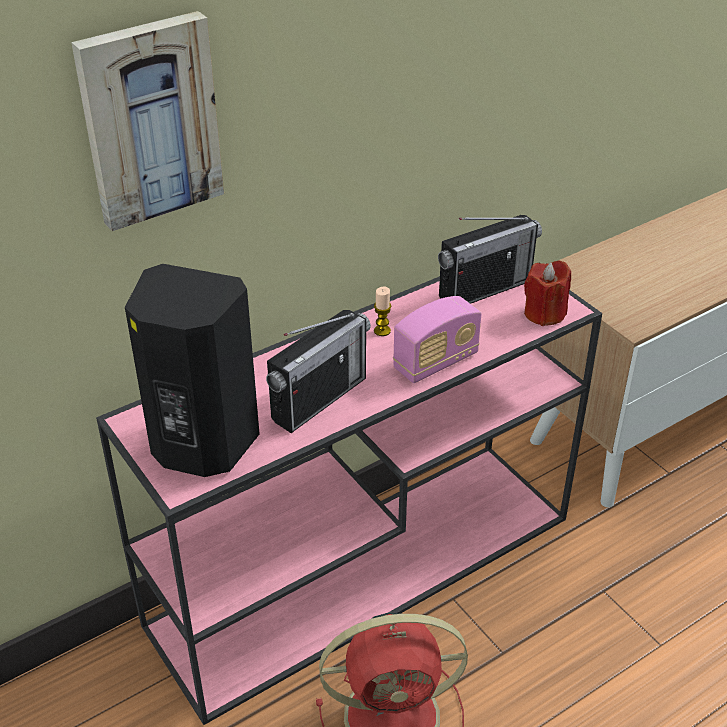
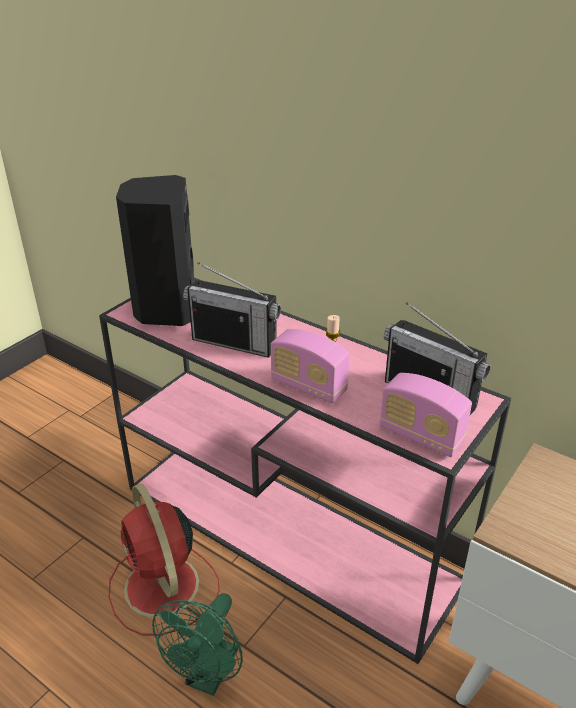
camera: 70 degrees right, 5 degrees down
picture [71,11,224,231] -> none
red candle [524,260,571,326] -> radio [380,373,472,457]
none -> green fan [152,593,243,696]

